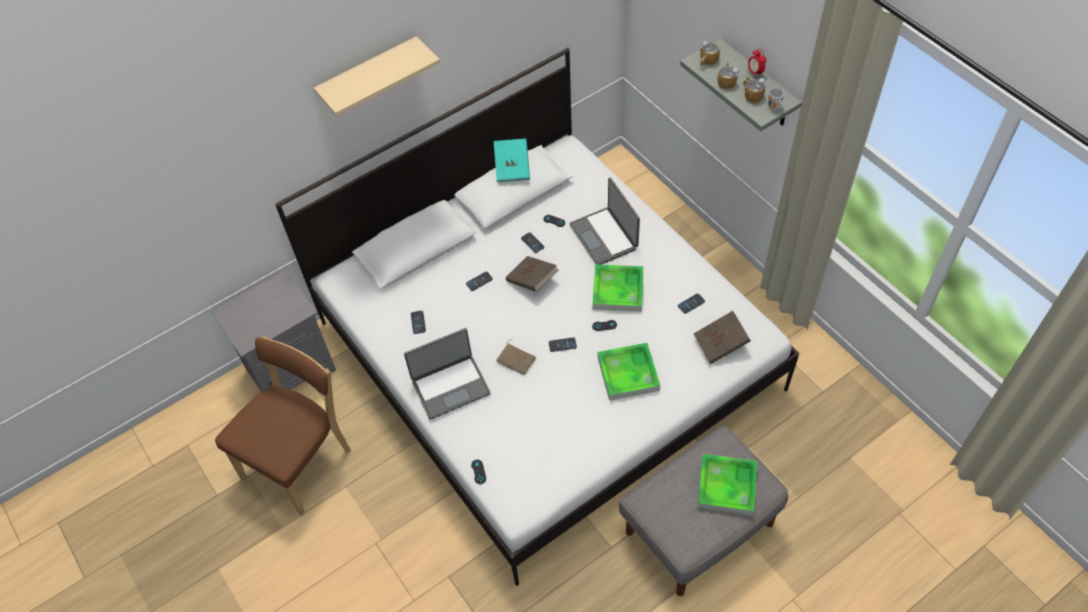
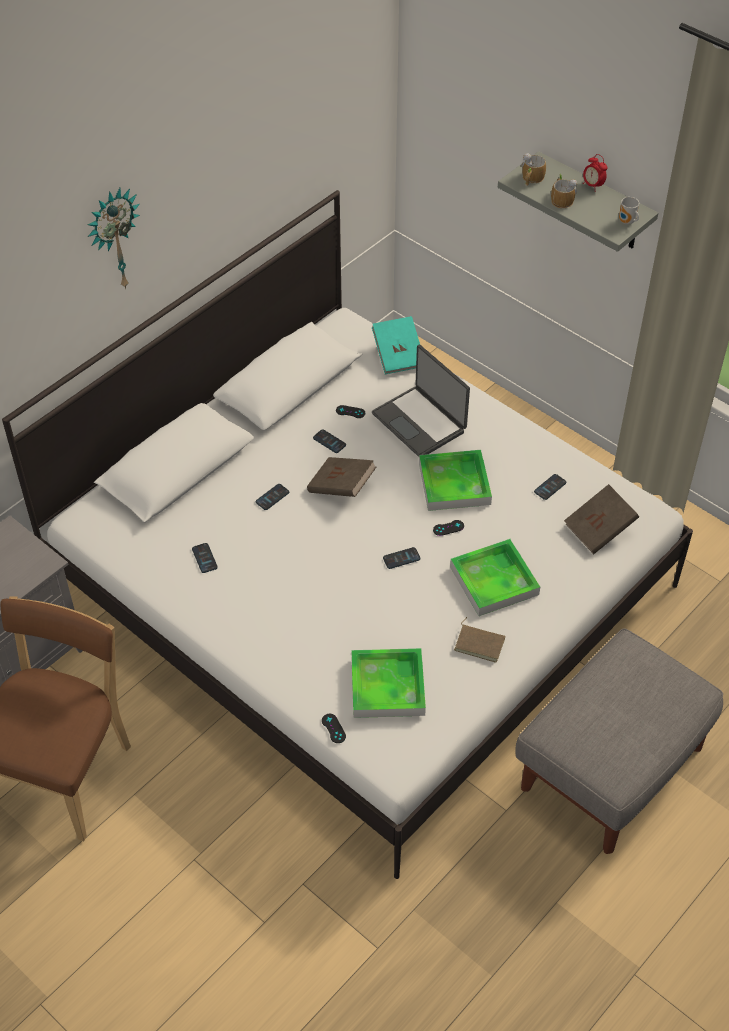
camera: 15 degrees left, 5 degrees down
beige shelf [314,36,440,116] -> wall clock [88,188,140,289]
laptop [404,328,491,420] -> none
turquoise book [494,139,530,182] -> turquoise book moved to [372,316,420,374]
brown book [497,338,536,375] -> brown book moved to [454,617,505,663]
tray [697,454,757,516] -> tray moved to [351,648,426,718]
mug [743,76,766,103] -> none

